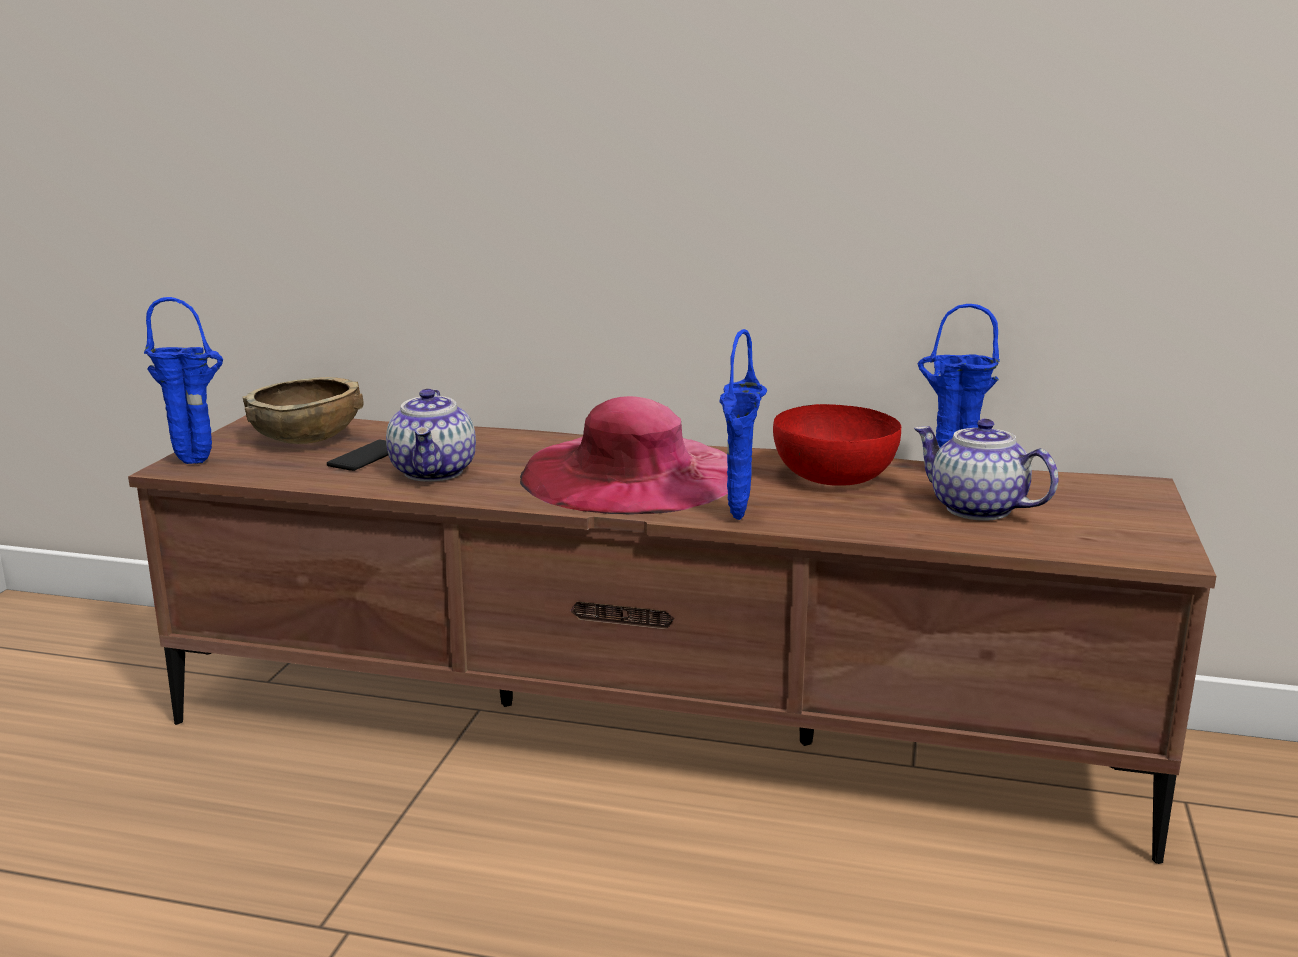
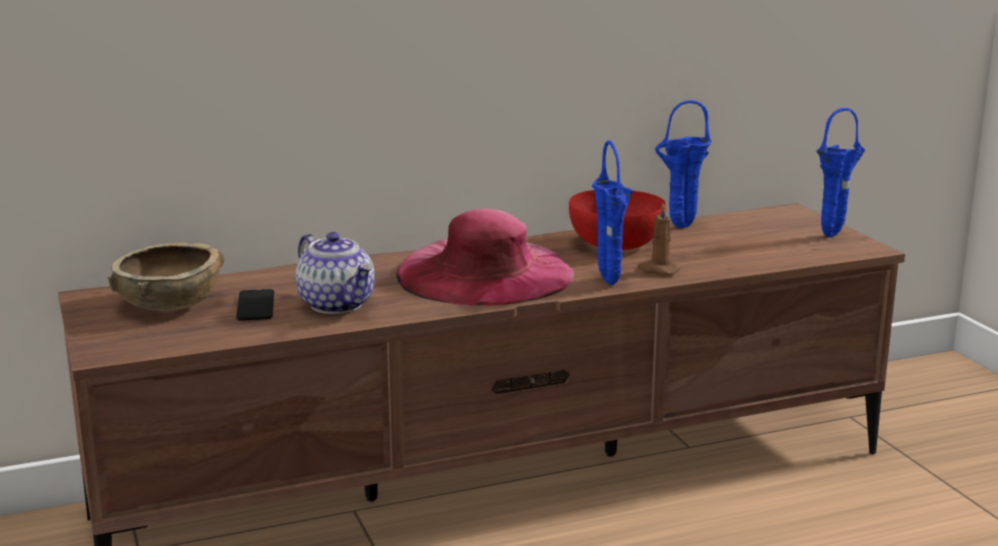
camera: 35 degrees left, 0 degrees up
blue vase [144,297,223,464] -> blue vase moved to [816,108,865,237]
teapot [914,418,1058,521] -> none
none -> brown candle [637,203,681,275]

